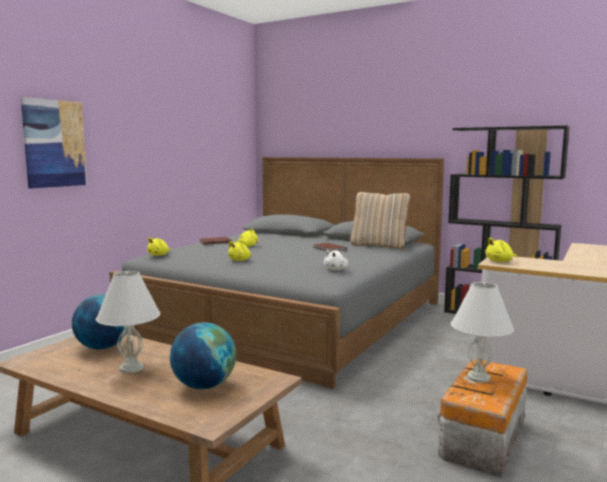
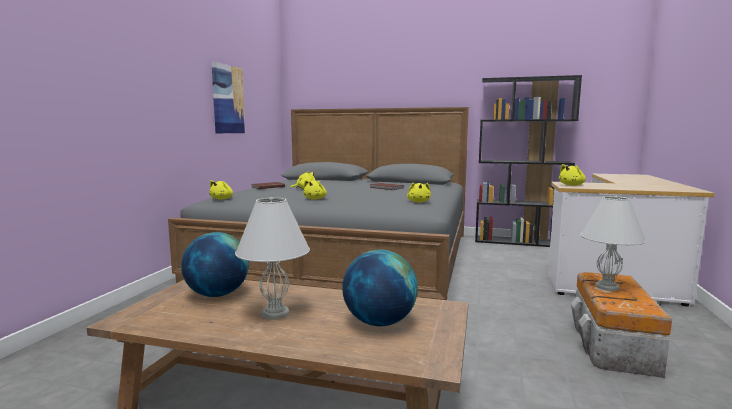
camera: 15 degrees left, 0 degrees up
picture [21,97,87,189] -> picture moved to [211,62,245,133]
white plush toy [324,250,348,270] -> yellow plush toy [407,182,431,202]
beige pillow [350,192,411,249] -> none

